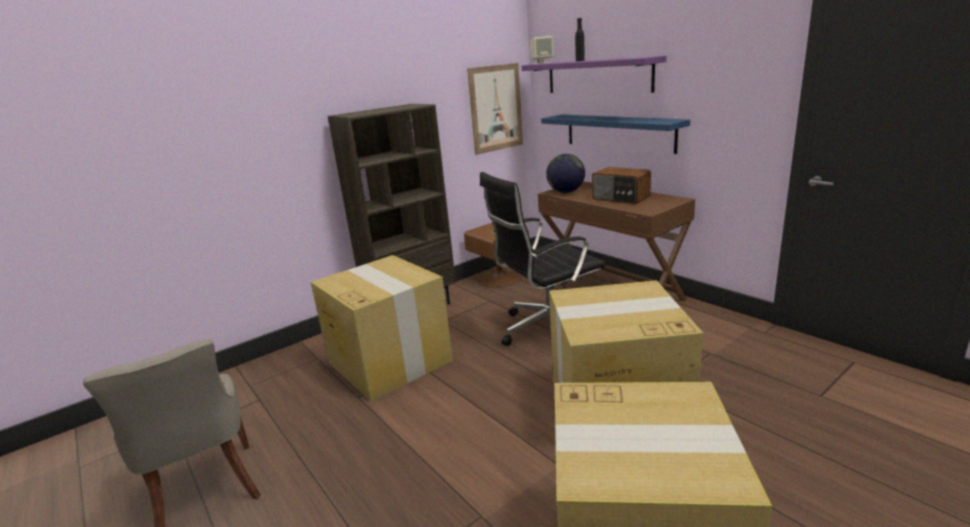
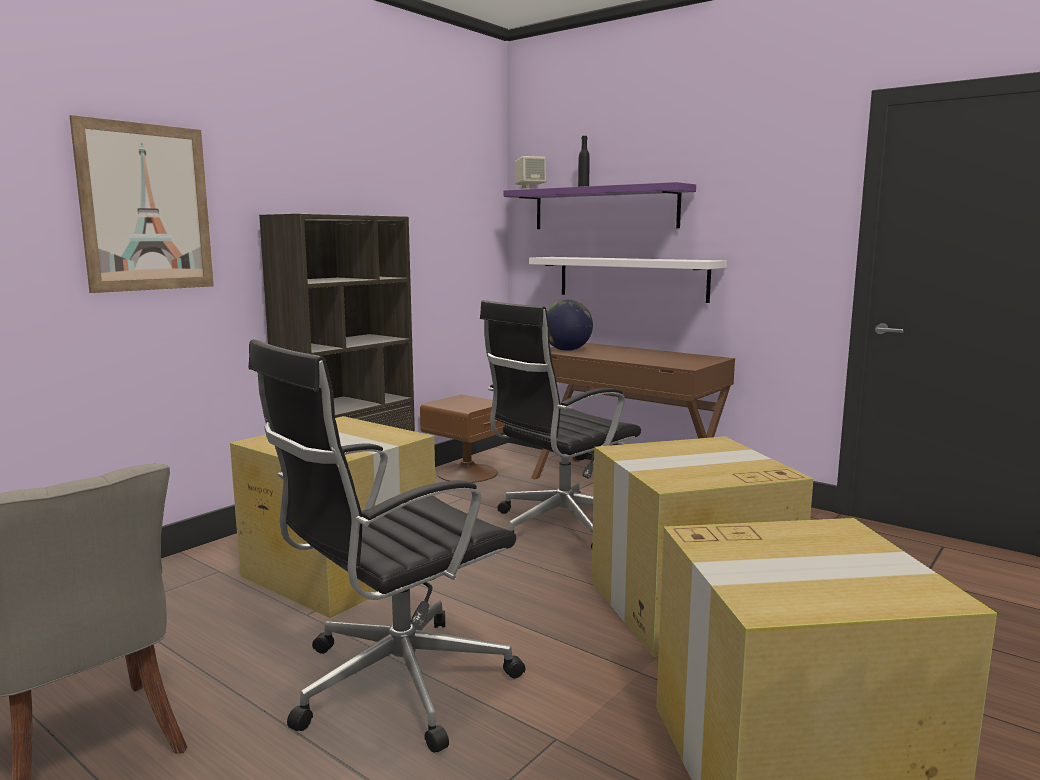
camera: 15 degrees left, 10 degrees down
picture [467,63,523,155] -> picture moved to [69,115,214,293]
blue shelf [541,114,690,154] -> white shelf [529,257,727,303]
radio [592,167,651,204] -> none
none -> black office chair [248,339,525,753]

